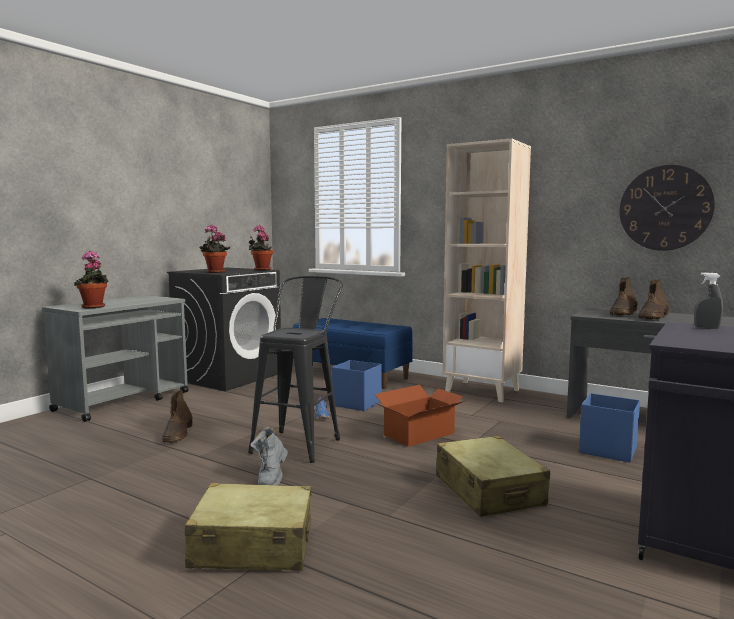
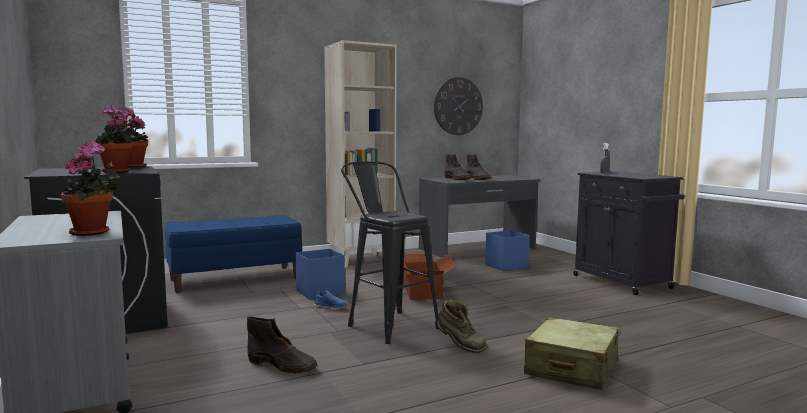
camera: 60 degrees left, 0 degrees up
grey boot [250,427,288,485] -> brown boot [437,300,487,353]
beige suitcase [436,436,550,517] -> none

